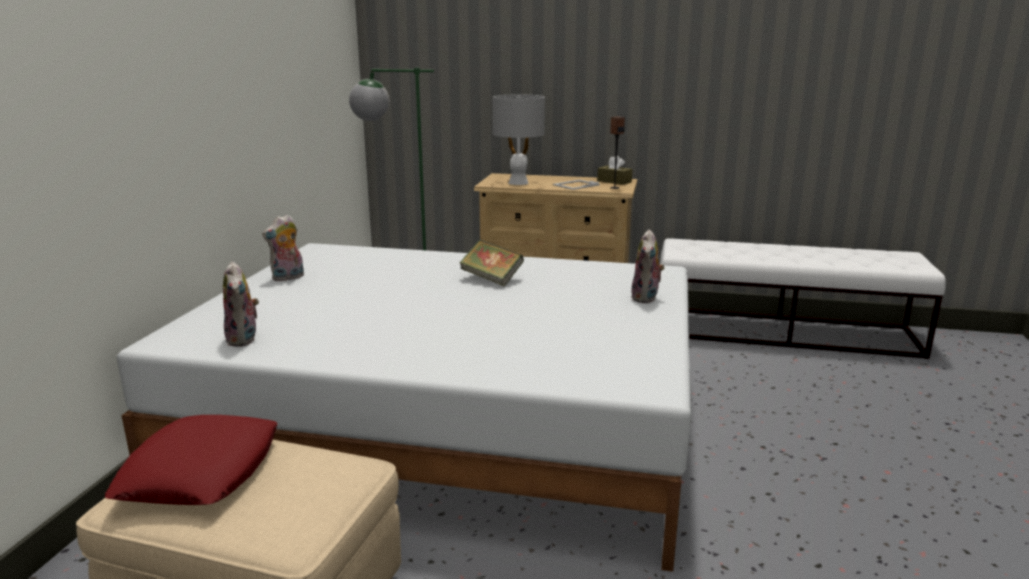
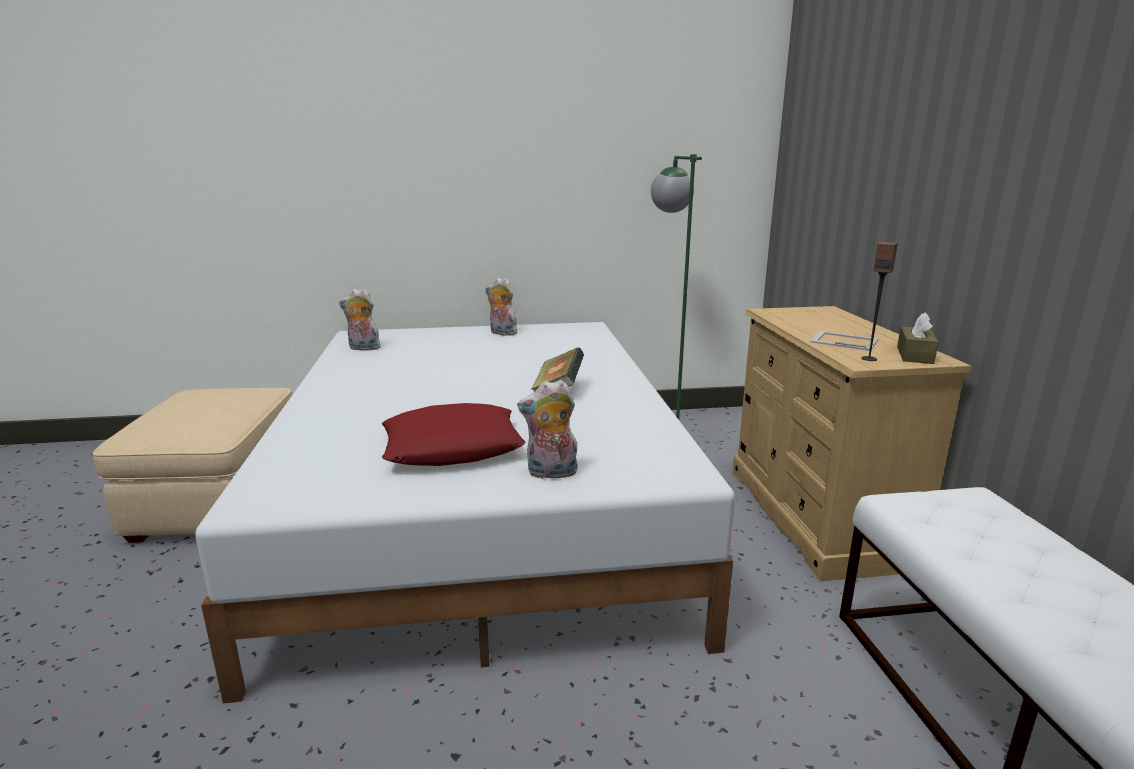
camera: 70 degrees right, 0 degrees up
red pillow [104,415,278,505] -> red pillow moved to [382,403,526,466]
plush toy [223,261,259,347] -> plush toy turned 45 degrees clockwise [339,288,381,351]
grey table lamp [493,94,545,185] -> none

